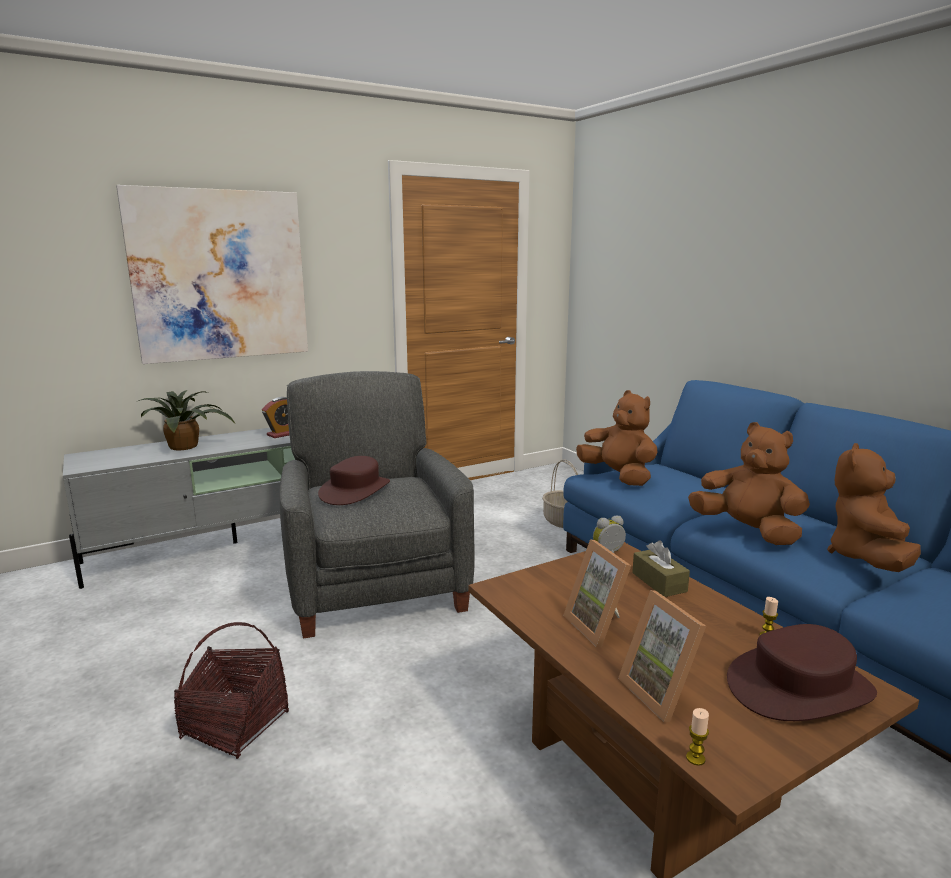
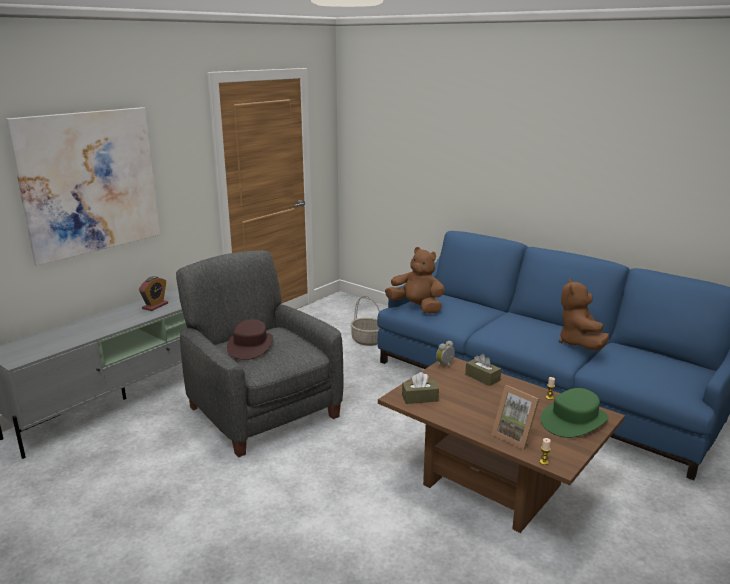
camera: 20 degrees left, 5 degrees up
potted plant [139,390,235,450] -> none
basket [174,622,289,759] -> none
picture frame [563,539,631,647] -> none
brown plush toy [688,422,810,545] -> none
brown hat [727,624,877,721] -> green hat [540,388,609,438]
none -> brown tissue box [402,372,439,404]

